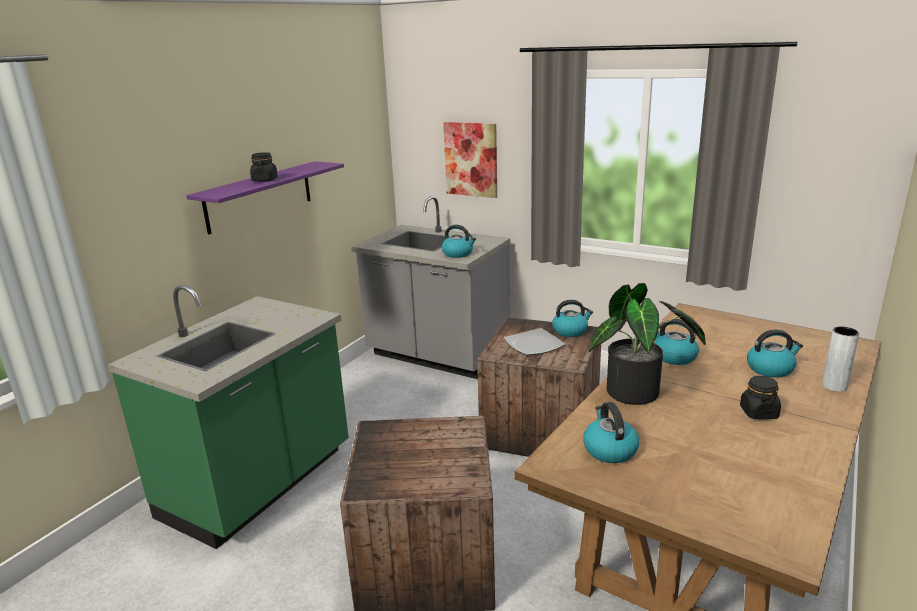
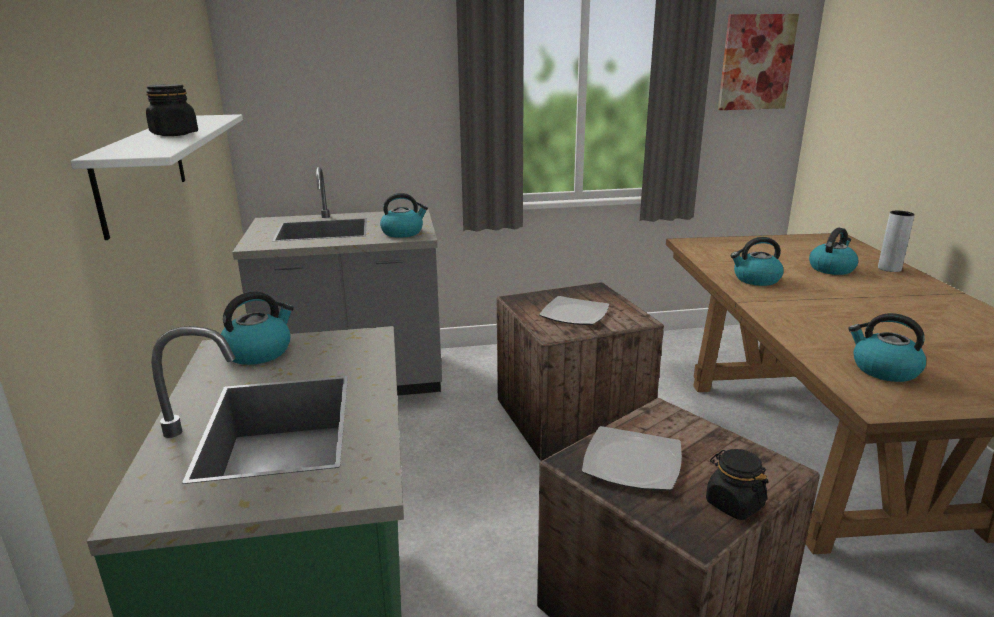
camera: 40 degrees left, 0 degrees up
purple shelf [186,161,344,234] -> white shelf [70,114,243,240]
picture [443,122,497,198] -> picture moved to [718,14,799,110]
kettle [552,300,593,337] -> kettle moved to [221,292,294,365]
potted plant [589,283,706,405] -> none
black jar [740,376,781,420] -> black jar moved to [706,449,768,520]
none -> plate [582,426,682,491]

